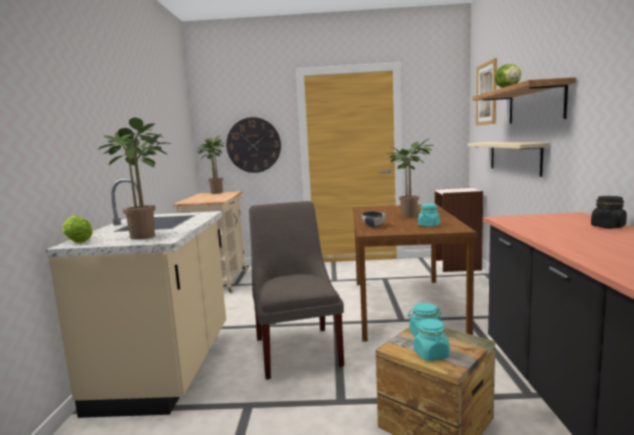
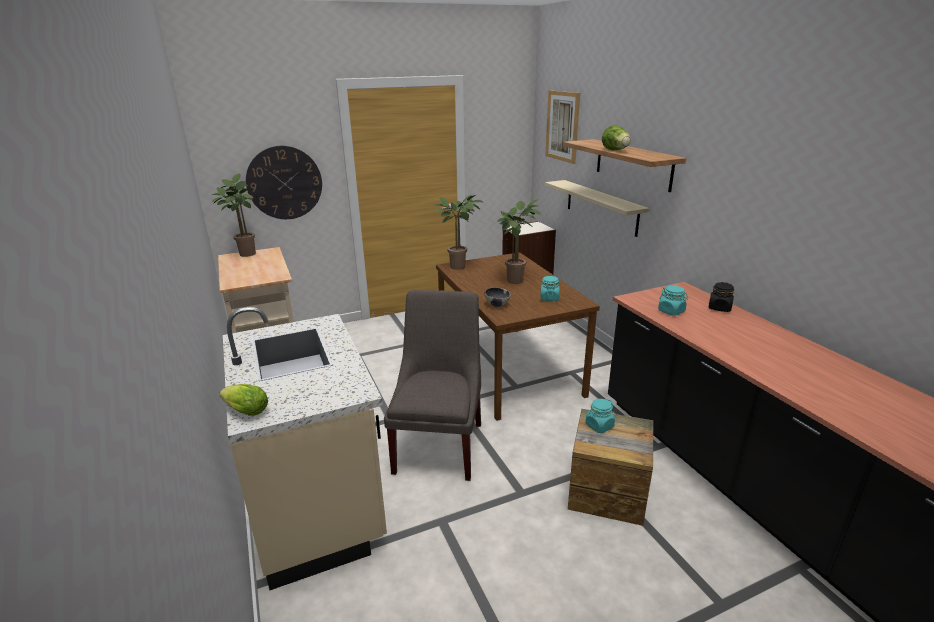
camera: 25 degrees left, 15 degrees up
potted plant [97,117,171,240] -> potted plant moved to [434,194,484,270]
grey chair [249,201,344,379] -> grey chair turned 45 degrees clockwise [384,290,481,481]
turquoise jar [414,318,450,361] -> turquoise jar moved to [658,286,688,316]

